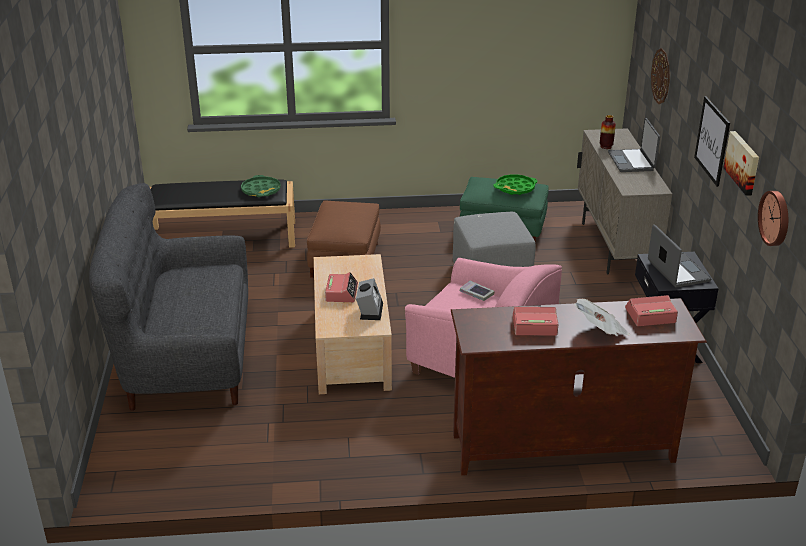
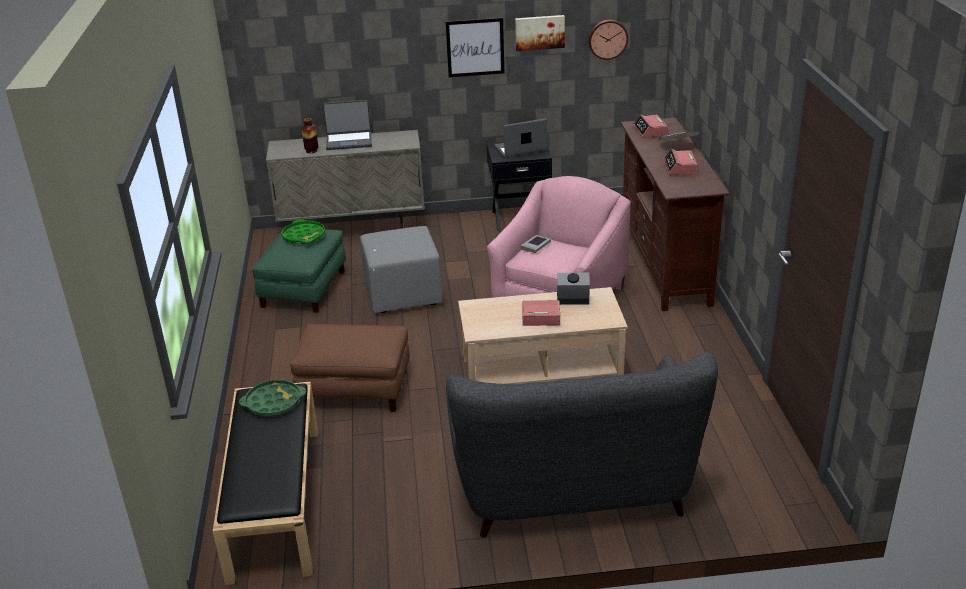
camera: 90 degrees left, 0 degrees up
wall clock [651,48,670,104] -> none

